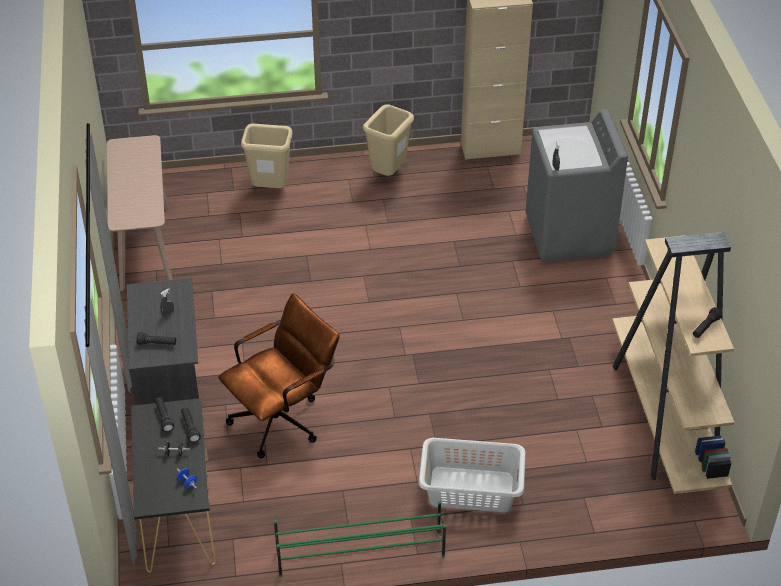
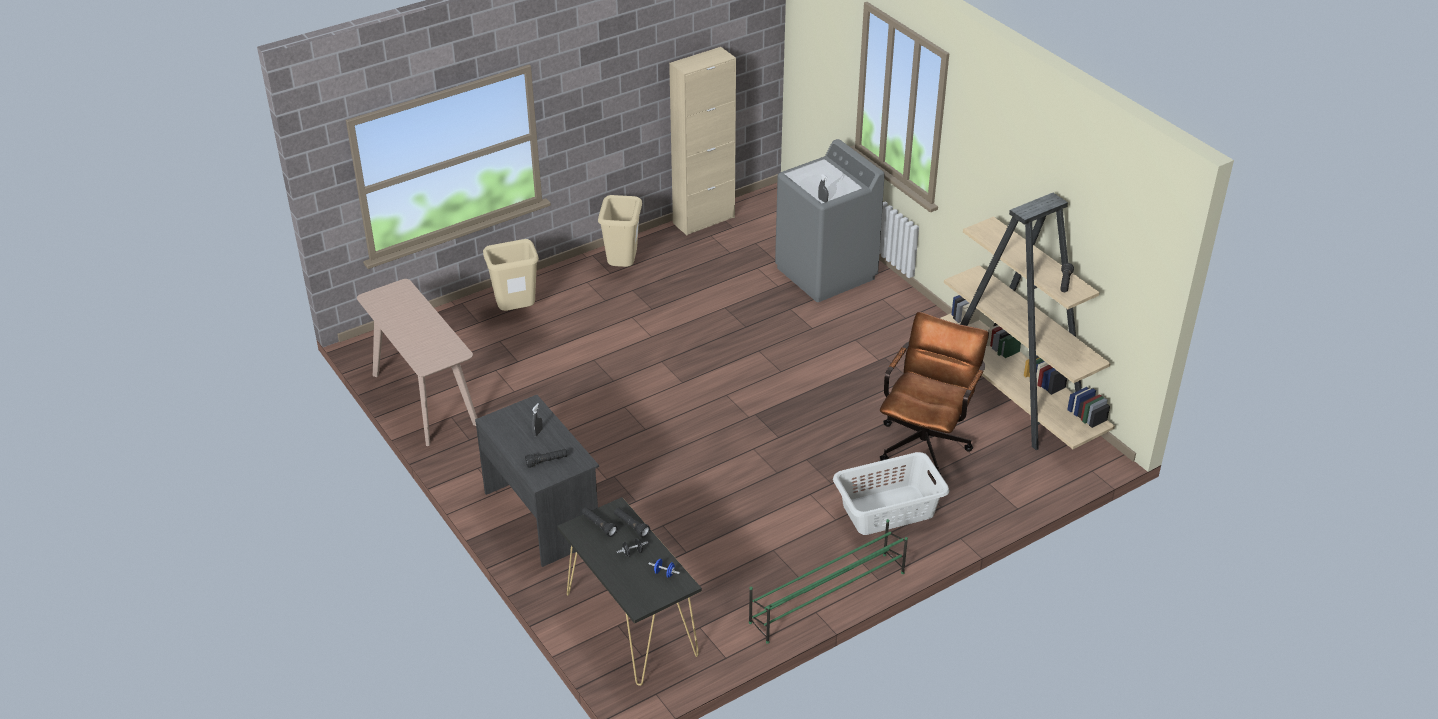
camera: 25 degrees left, 5 degrees down
brown office chair [218,294,340,459] -> brown office chair moved to [880,312,989,478]

